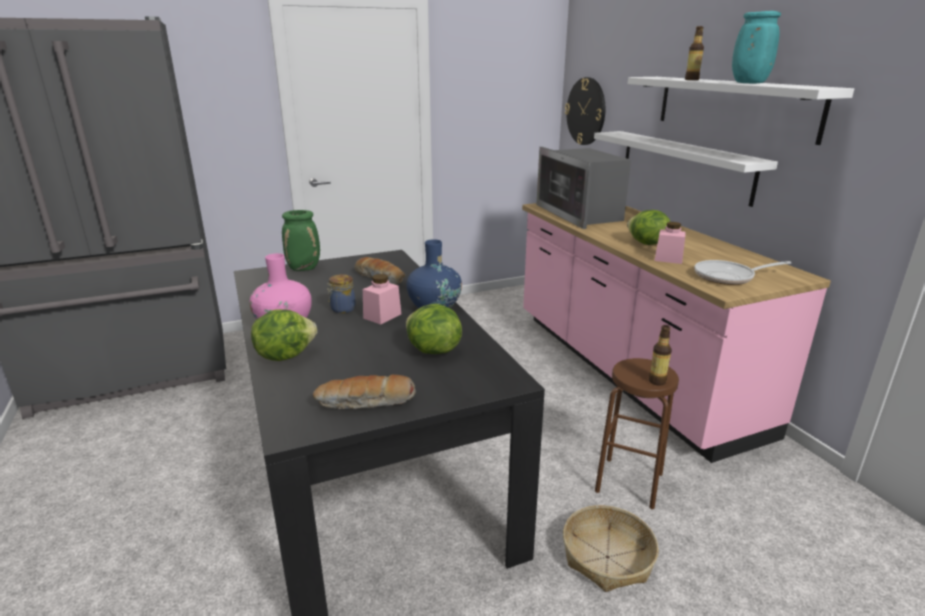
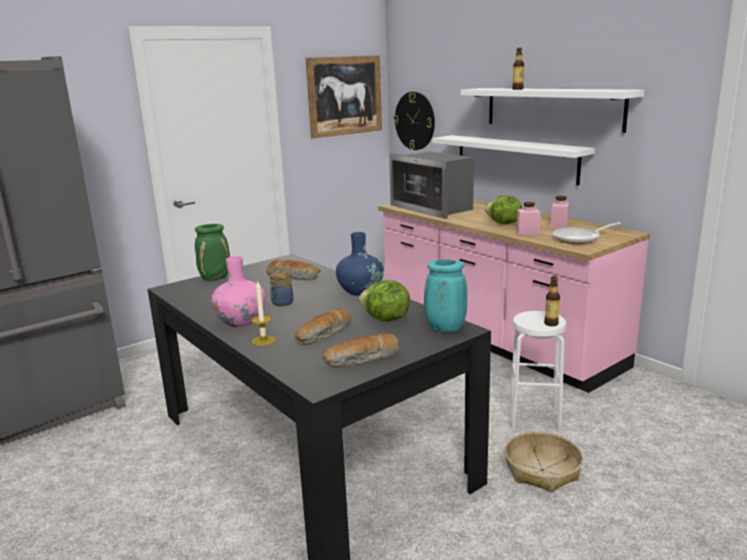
camera: 15 degrees left, 5 degrees down
lettuce [251,310,317,361] -> candle [251,280,276,346]
pink jar [363,274,401,325] -> pink jar moved to [550,196,569,228]
brown stool [595,358,679,509] -> white stool [509,311,566,432]
turquoise vase [732,11,781,83] -> turquoise vase moved to [424,259,467,332]
none -> bread [294,308,351,345]
none -> picture [306,55,382,139]

